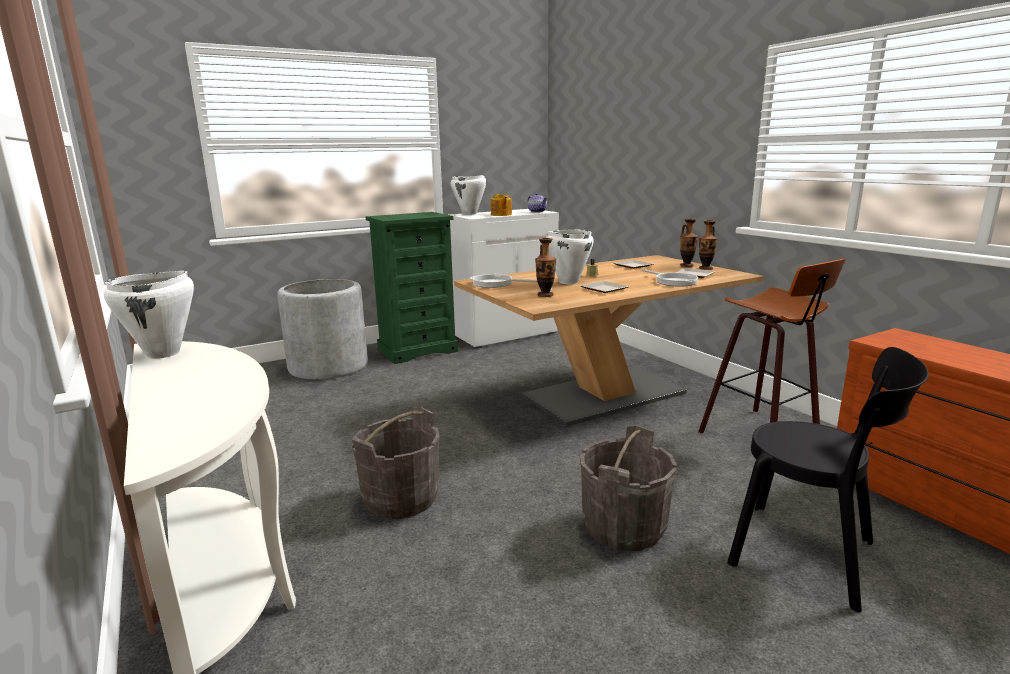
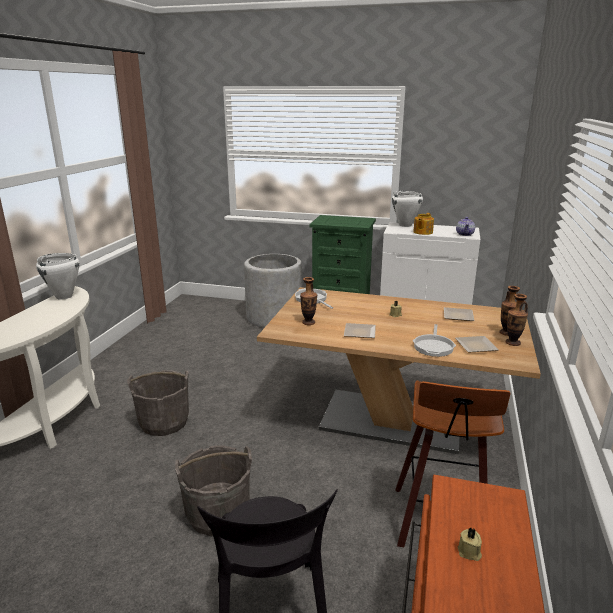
camera: 45 degrees right, 5 degrees up
white cooking pot [546,229,594,284] -> none
none -> beige candle [458,528,482,561]

